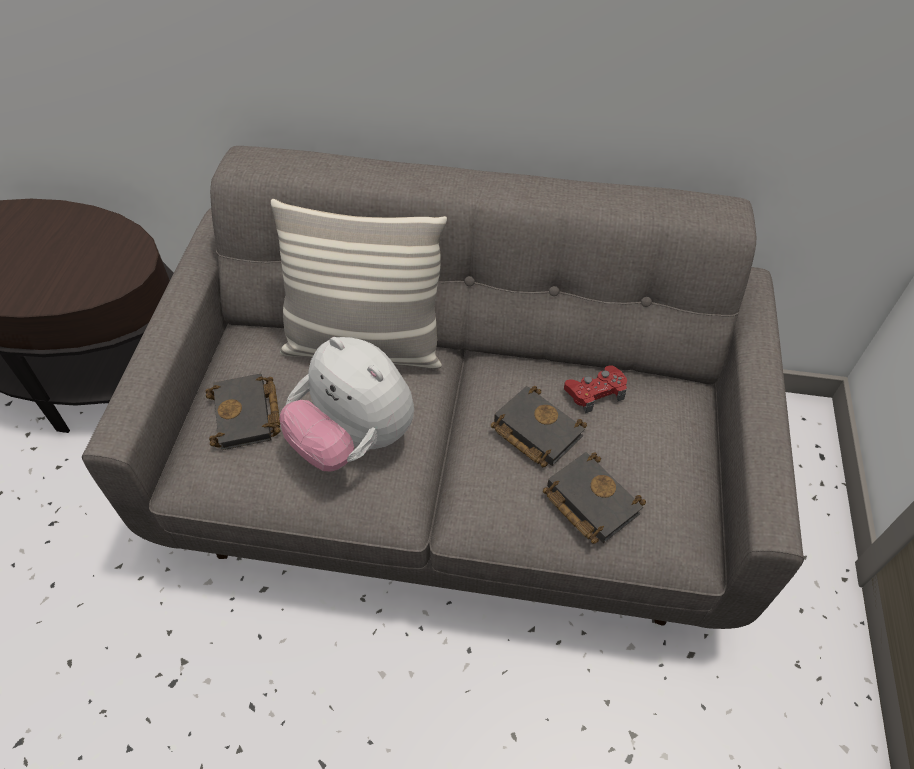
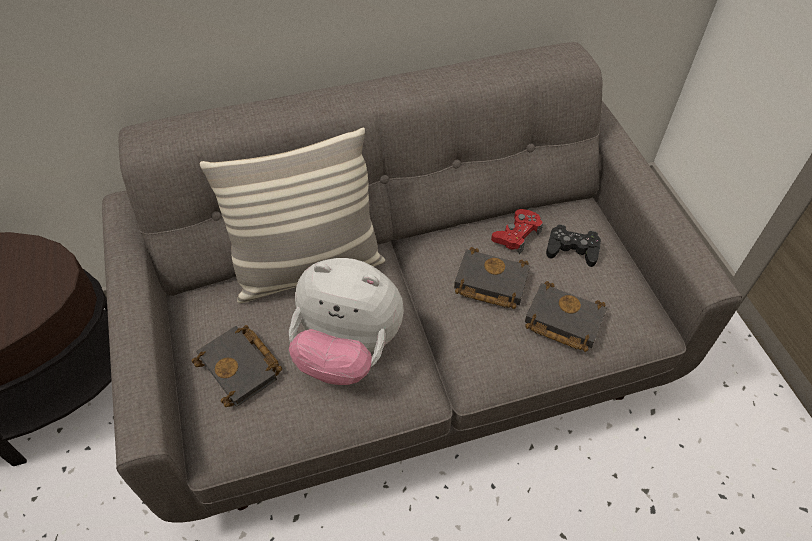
camera: 25 degrees left, 0 degrees up
none -> black game controller [546,224,601,267]

